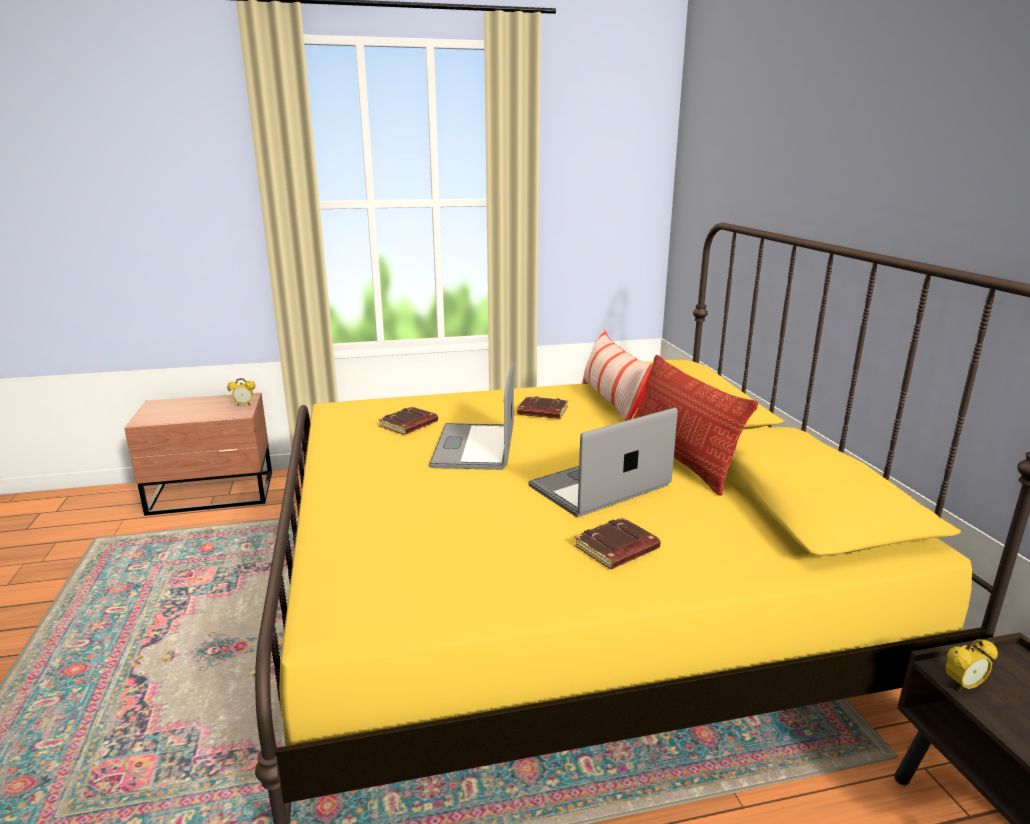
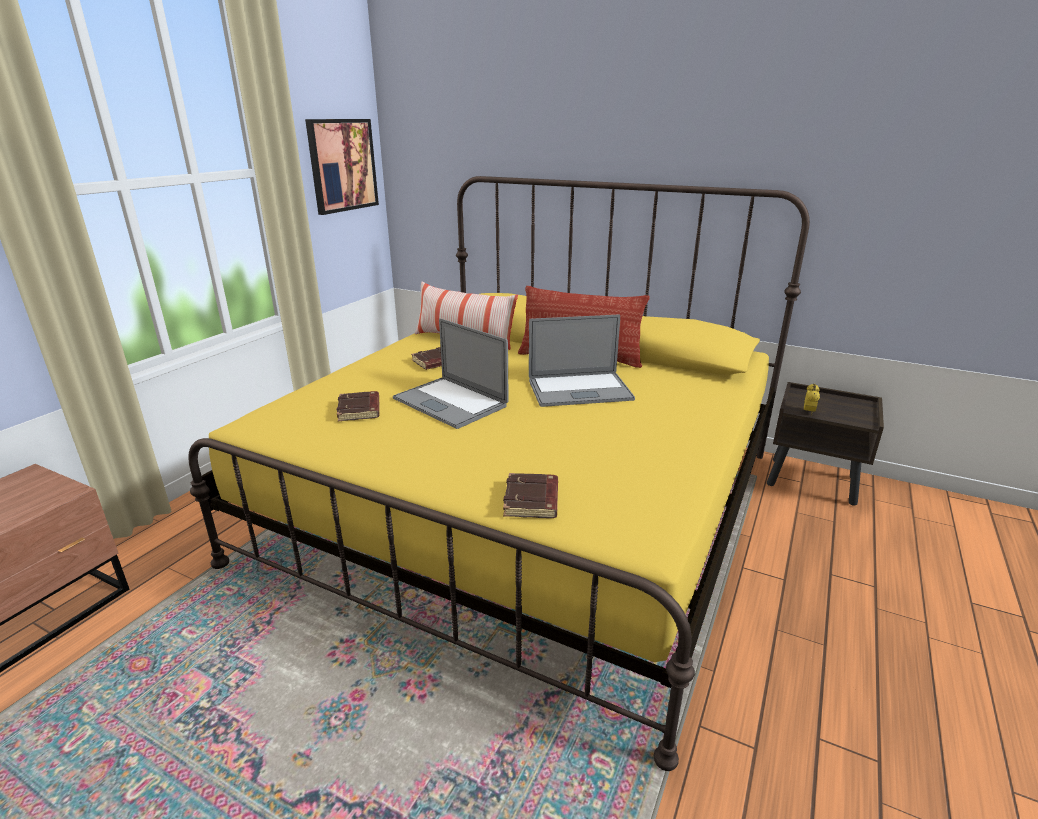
camera: 50 degrees left, 5 degrees up
alarm clock [227,378,256,406] -> none
laptop [528,407,678,517] -> laptop turned 105 degrees counterclockwise [529,314,635,407]
brown book [574,517,661,569] -> brown book moved to [503,473,558,518]
none -> picture [305,119,379,215]

